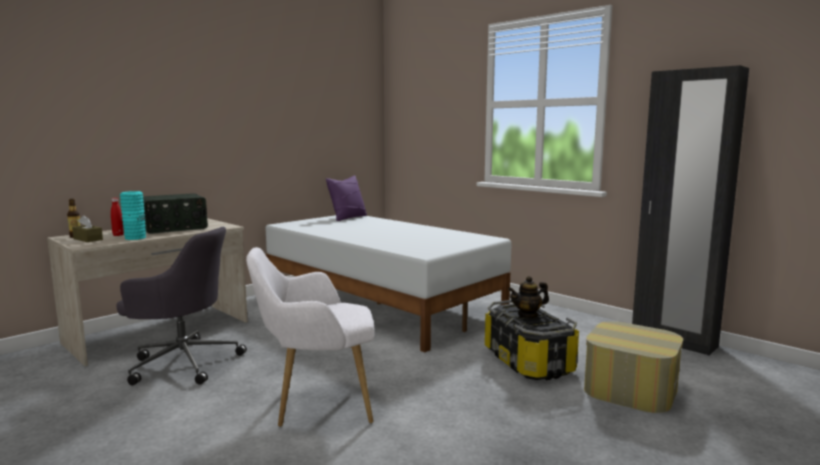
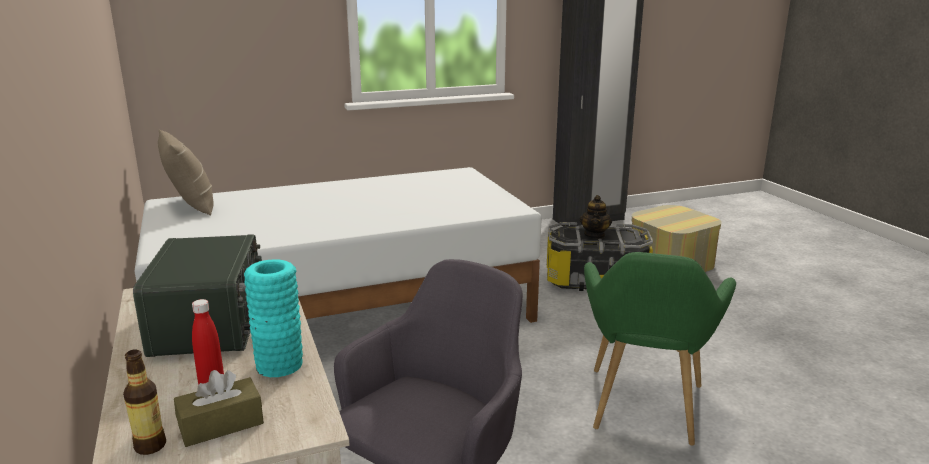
camera: 65 degrees left, 10 degrees up
white armchair [246,247,374,427] -> green armchair [584,252,736,446]
purple pillow [326,176,367,221] -> beige pillow [158,130,213,216]

